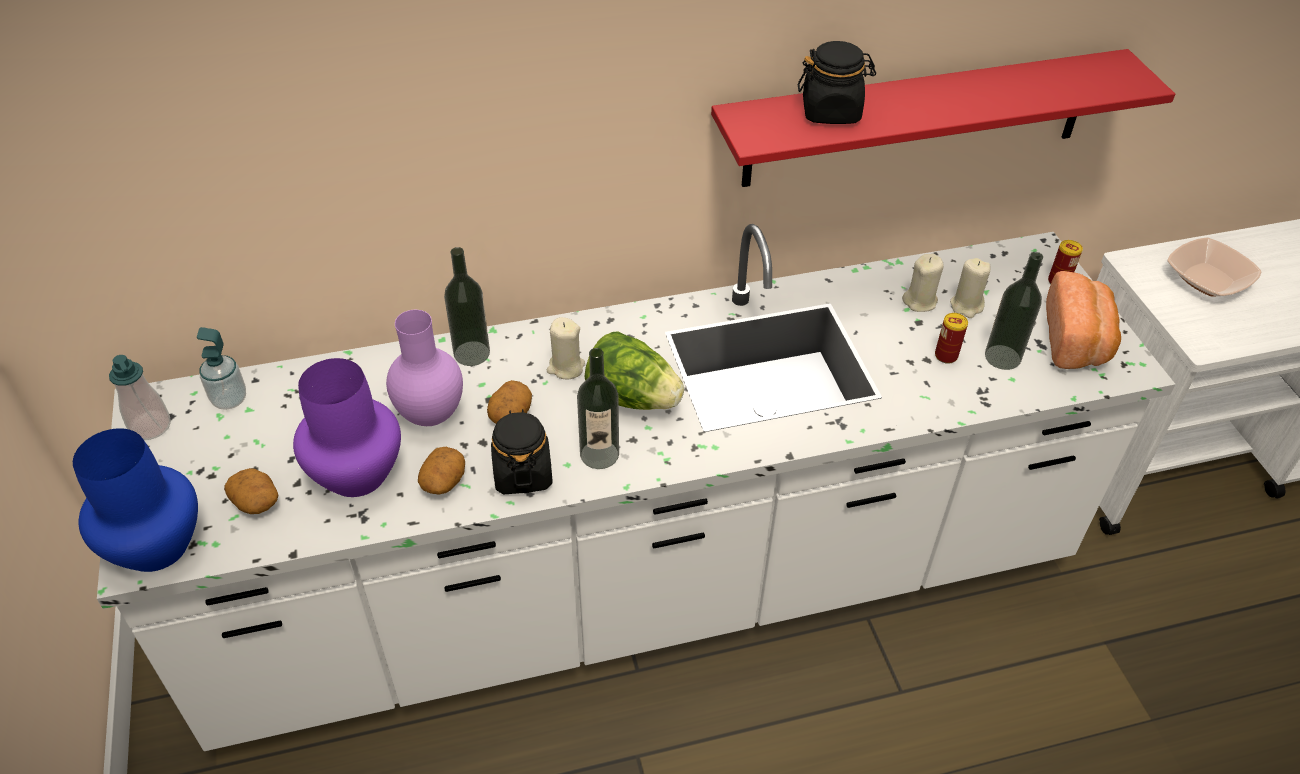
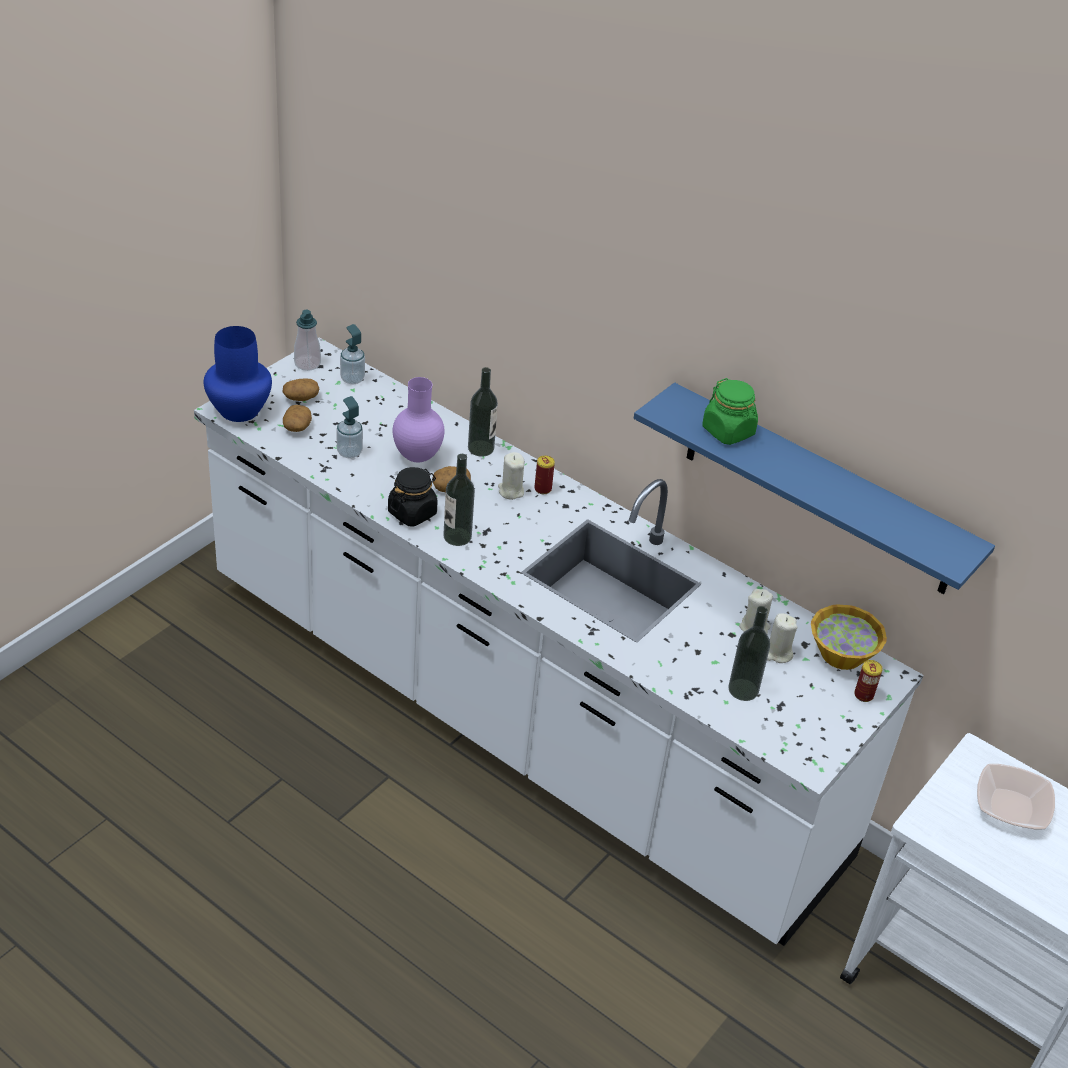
camera: 50 degrees right, 5 degrees down
purple vase [293,358,401,497] -> soap dispenser [337,396,363,458]
potato [418,447,465,494] -> potato moved to [283,379,320,401]
lettuce [585,332,684,410] -> none
red shelf [711,49,1175,187] -> blue shelf [634,383,995,594]
black jar [798,41,876,124] -> green jar [702,378,758,445]
can [935,313,968,364] -> can moved to [534,456,555,494]
bread [1046,271,1121,369] -> none
none -> bowl [811,604,887,670]

